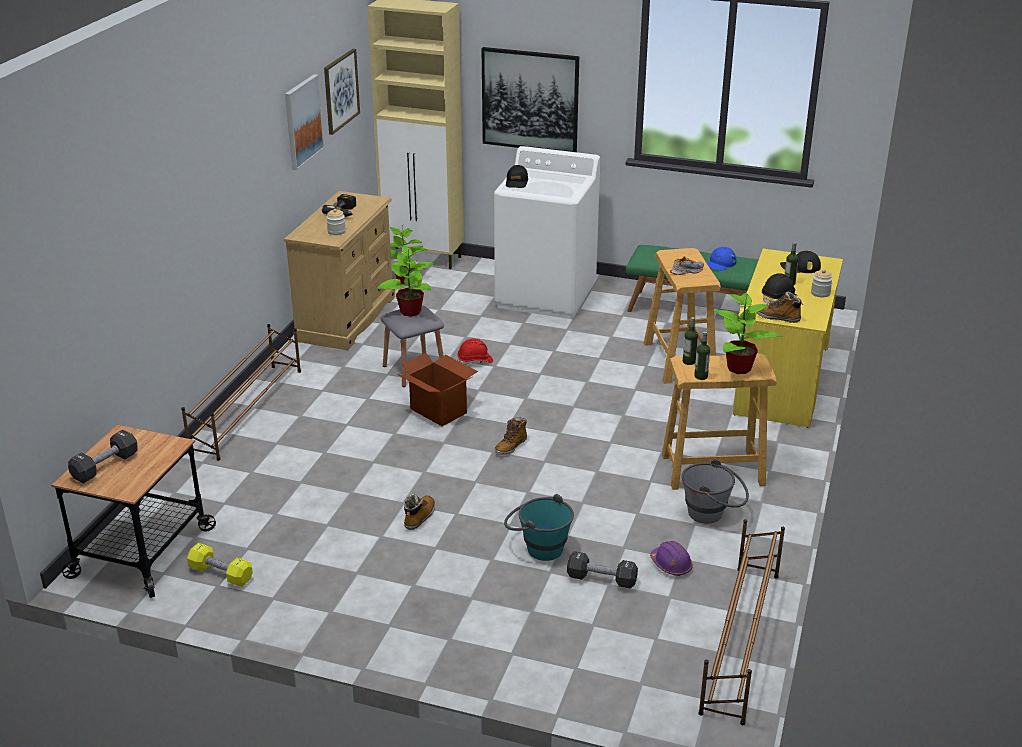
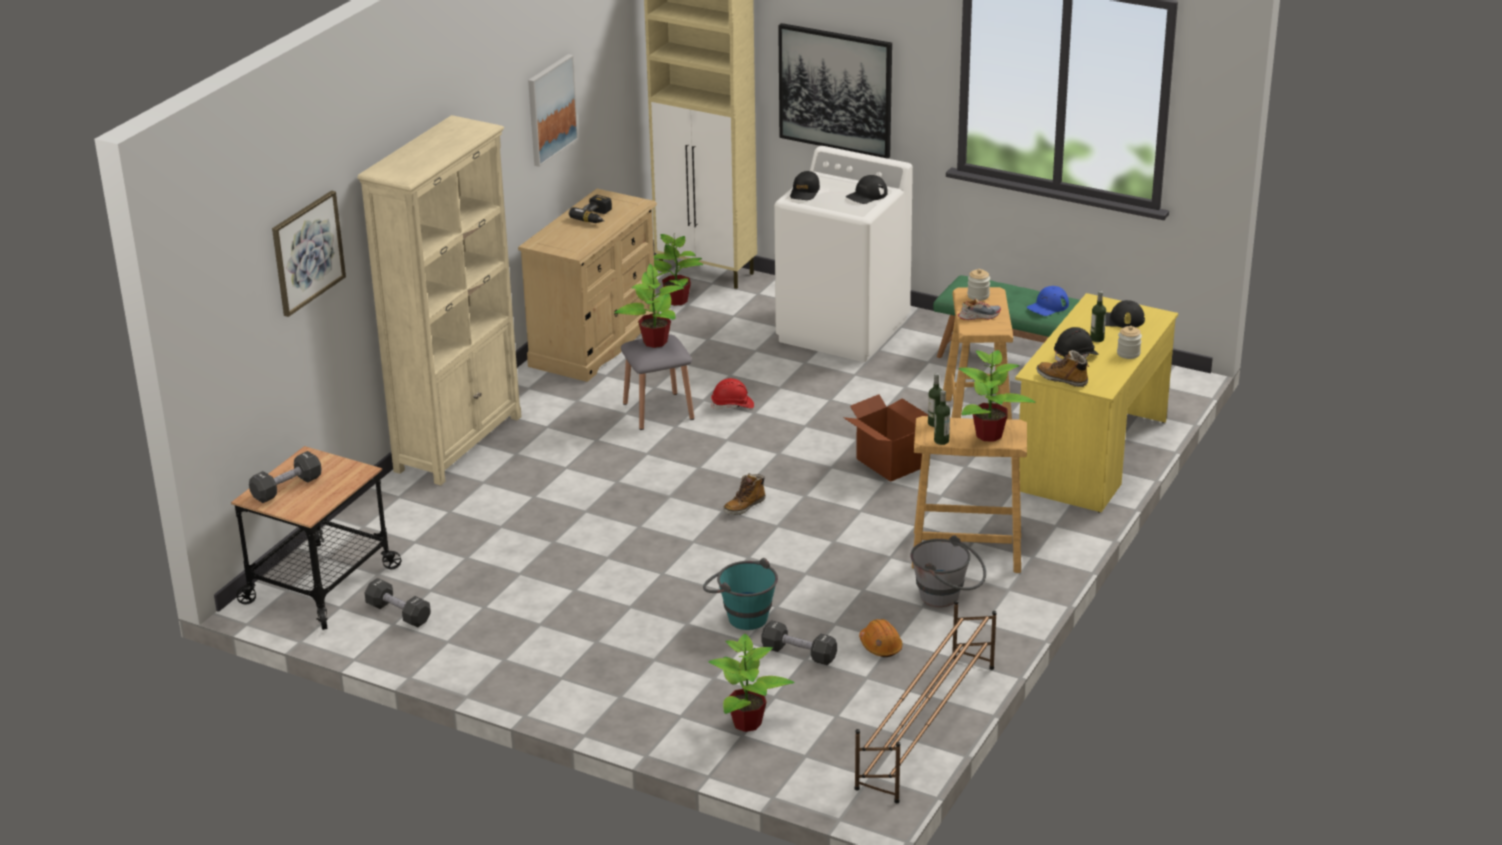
camera: 10 degrees right, 0 degrees up
brown shoe rack [181,324,301,461] -> beige bookcase [357,115,522,485]
yellow dumbbell [187,543,253,587] -> black dumbbell [365,578,431,627]
picture [324,49,360,135] -> picture moved to [272,190,346,317]
jar [326,209,346,235] -> jar moved to [967,269,990,301]
cardboard box [397,353,478,426] -> cardboard box moved to [843,394,928,482]
boot [404,494,435,530] -> none
purple hard hat [650,541,693,576] -> orange hard hat [859,619,903,657]
none -> potted plant [708,634,795,732]
none -> black cap [846,175,888,204]

